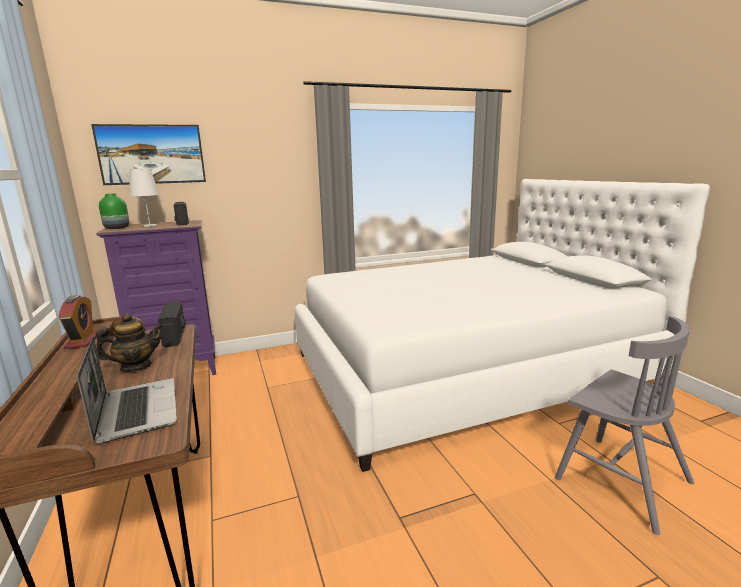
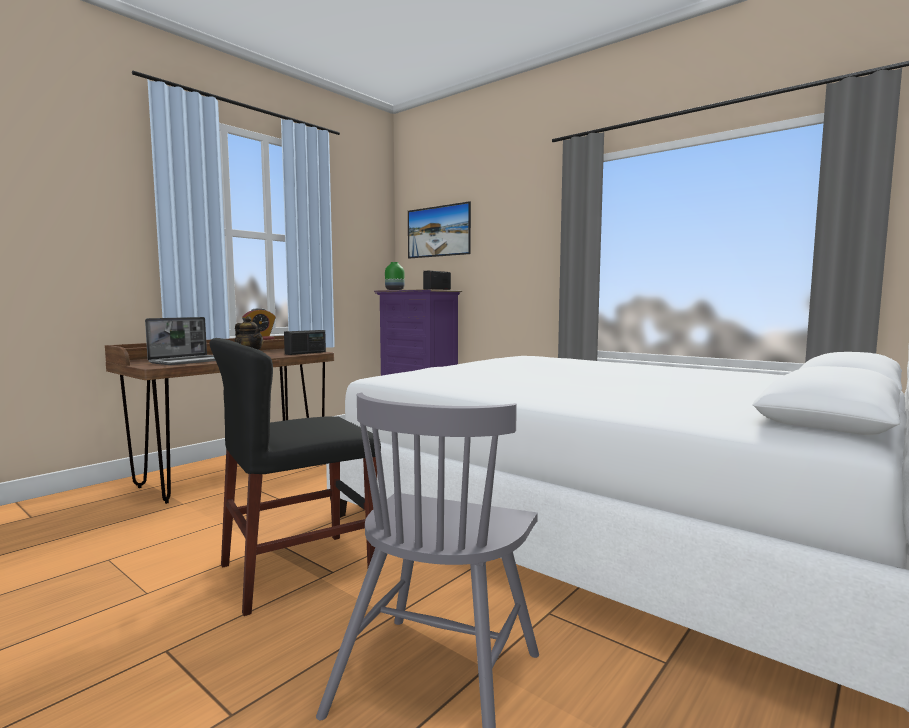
camera: 60 degrees right, 10 degrees down
white table lamp [129,169,160,227] -> none
none -> black chair [209,338,381,616]

